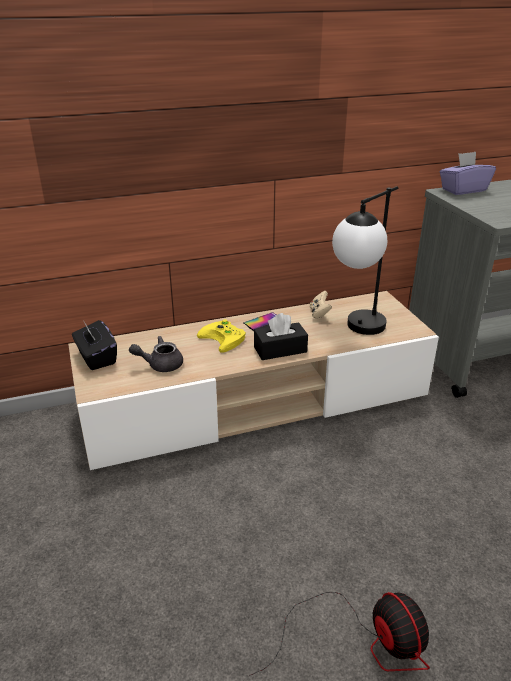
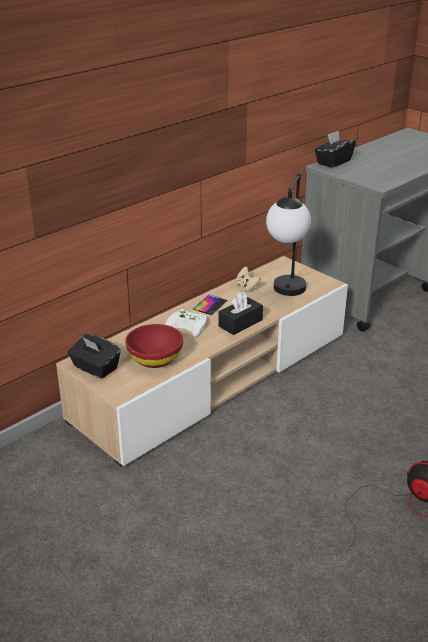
camera: 25 degrees left, 0 degrees up
grey teapot [129,336,183,372] -> red bowl [125,324,183,368]
yellow game controller [197,319,246,353] -> white game controller [165,309,206,337]
purple tissue box [440,152,496,195] -> black tissue box [315,131,356,168]

